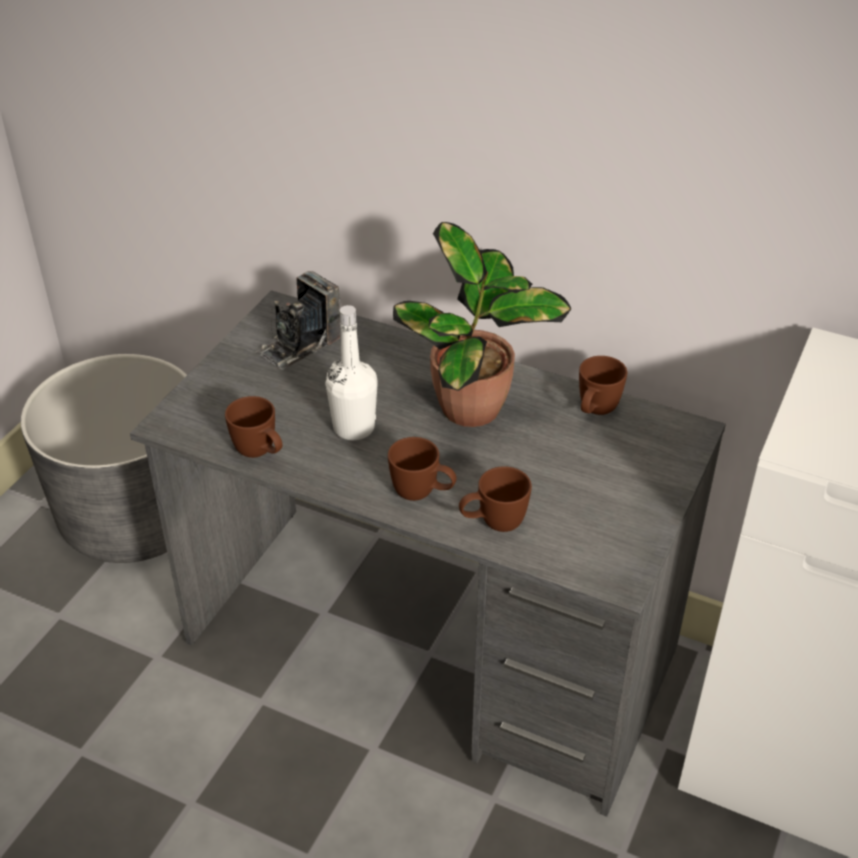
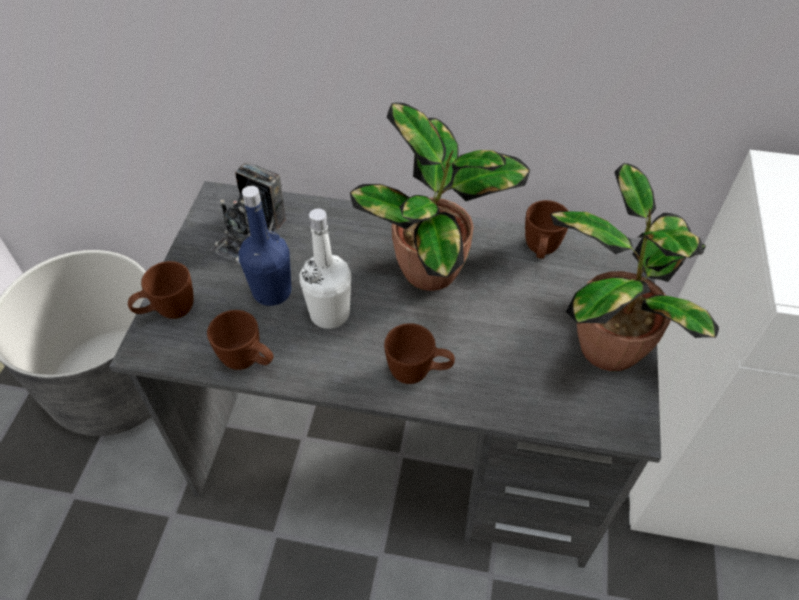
camera: 15 degrees left, 10 degrees up
brown mug [459,466,532,532] -> brown mug moved to [128,261,194,319]
none -> blue bottle [238,186,291,306]
none -> potted plant [550,163,719,371]

